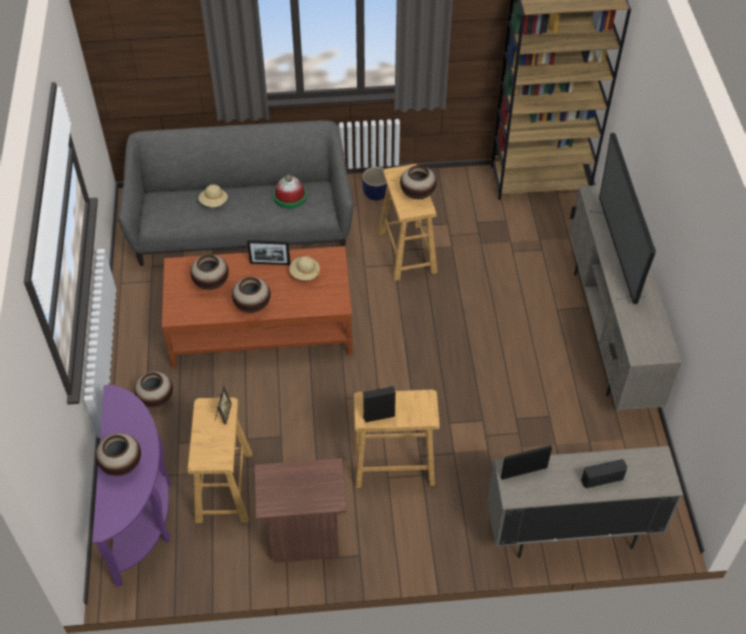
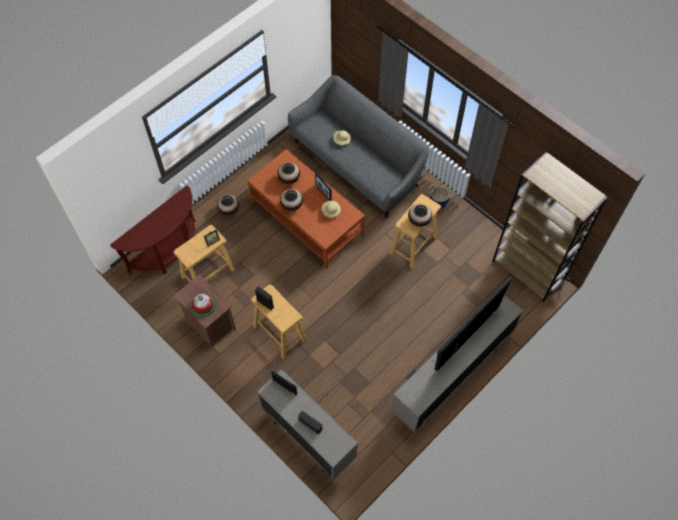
camera: 50 degrees right, 10 degrees up
purple console table [92,385,172,586] -> brown console table [110,185,196,275]
vase [96,433,141,476] -> none
hat [273,175,307,209] -> hat moved to [191,293,215,317]

